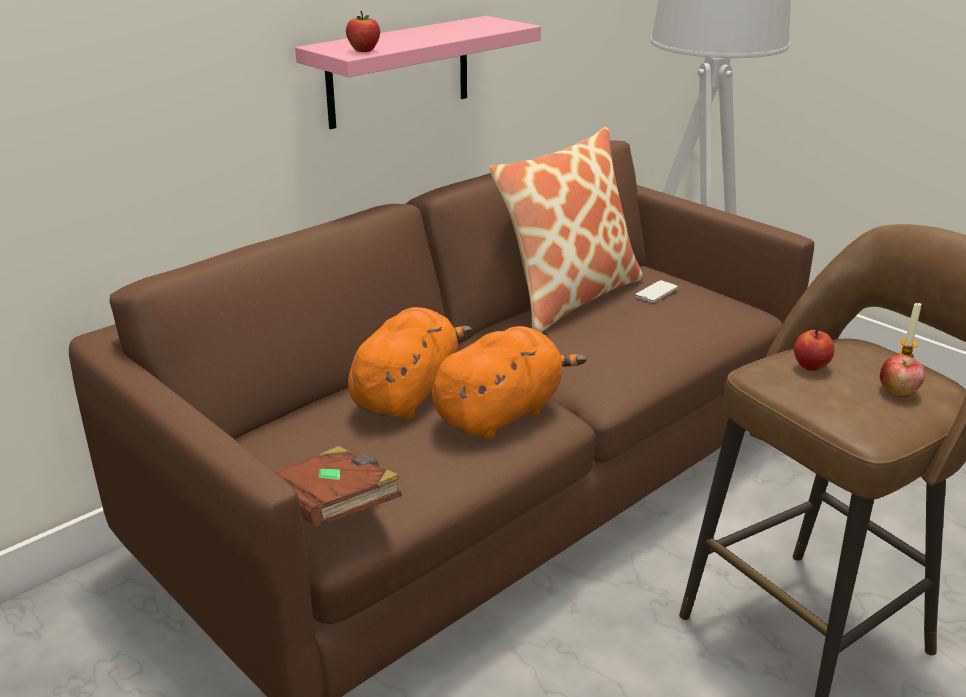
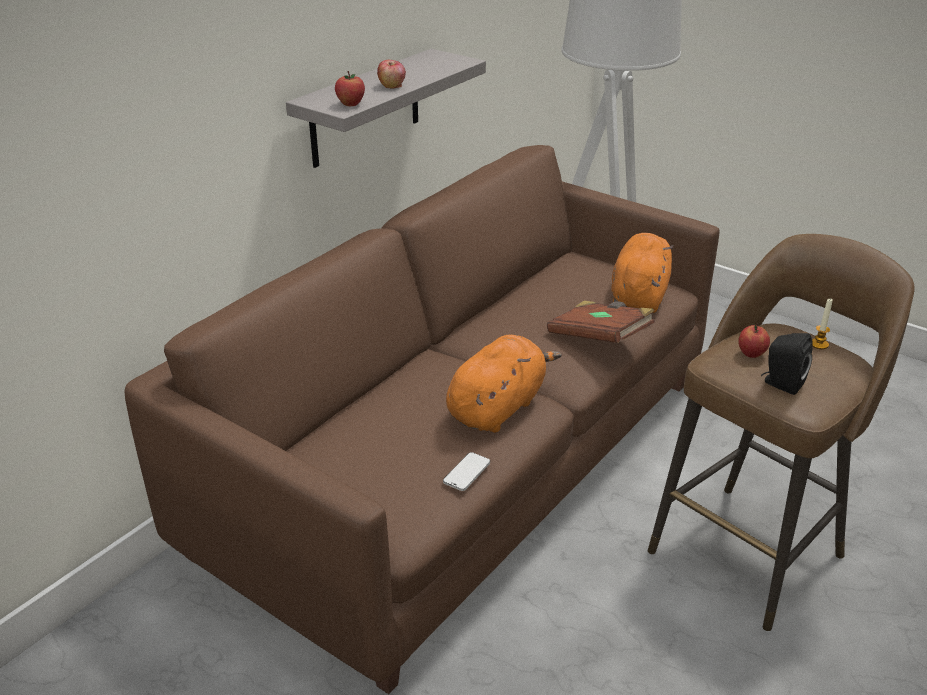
camera: 10 degrees left, 5 degrees up
brown book [274,446,402,526] -> brown book moved to [547,300,655,343]
pink shelf [295,16,541,129] -> grey shelf [286,49,486,168]
orange plush toy [348,307,472,419] -> orange plush toy moved to [611,233,674,313]
pillow [489,127,644,332] -> none
phone [635,280,678,302] -> phone moved to [443,452,490,491]
apple [880,355,925,397] -> apple moved to [377,60,406,88]
none -> black speaker [761,333,813,395]

